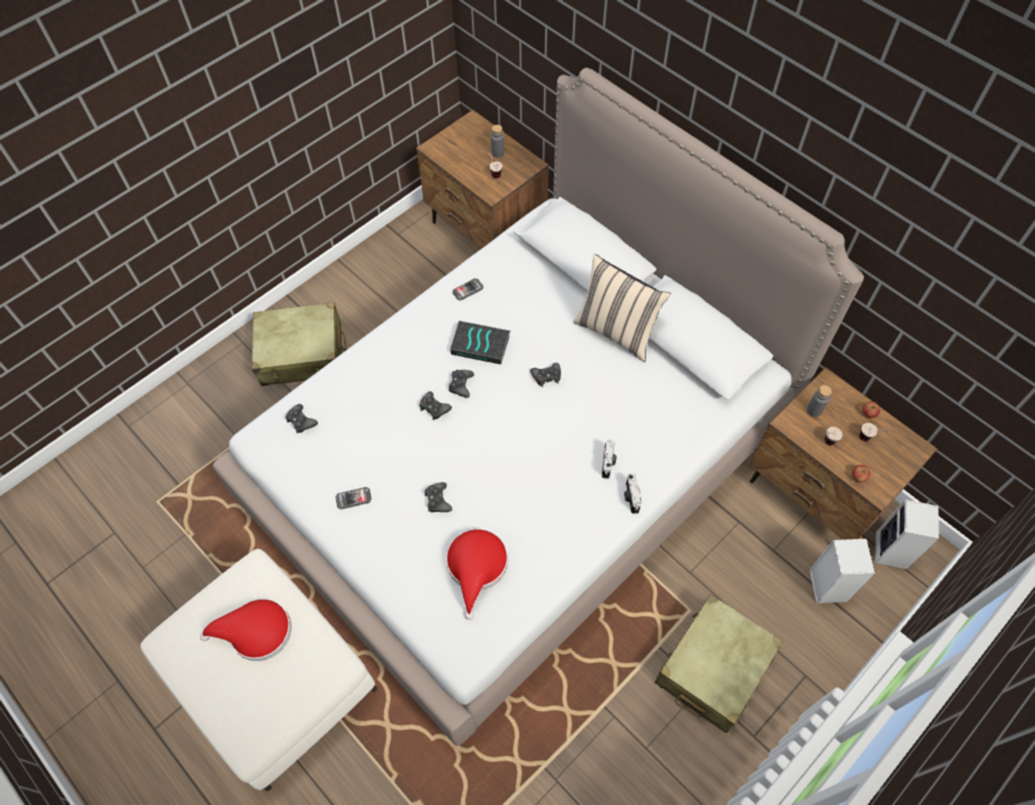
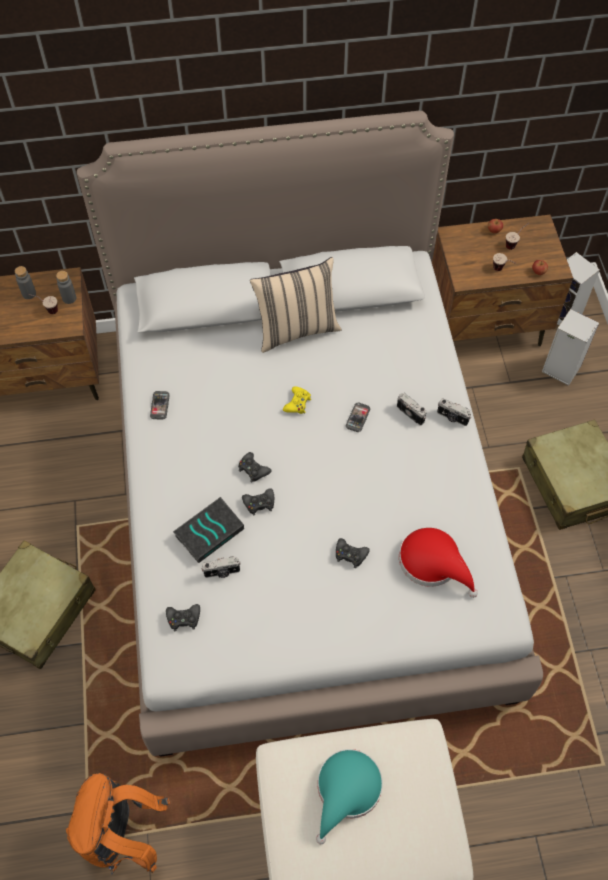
camera: 55 degrees left, 0 degrees up
red hat [200,598,292,661] -> turquoise hat [316,749,383,844]
phone [336,487,372,509] -> phone moved to [346,402,371,432]
book [450,321,510,364] -> book moved to [173,497,244,563]
black game controller [530,363,561,387] -> yellow game controller [283,386,311,414]
grey bottle [807,385,832,417] -> grey bottle moved to [56,271,76,304]
none -> orange backpack [66,773,170,875]
none -> camera [201,556,241,578]

